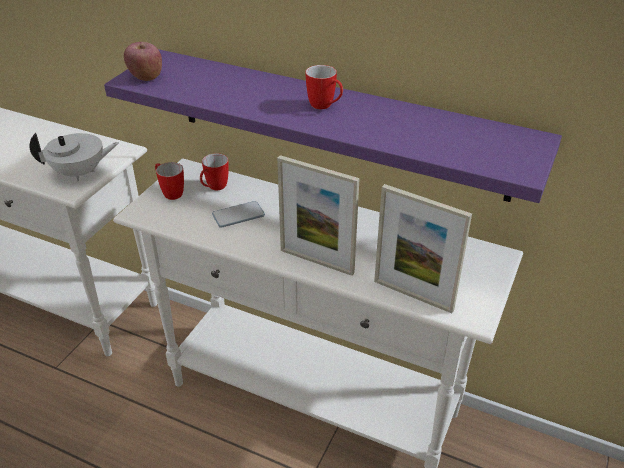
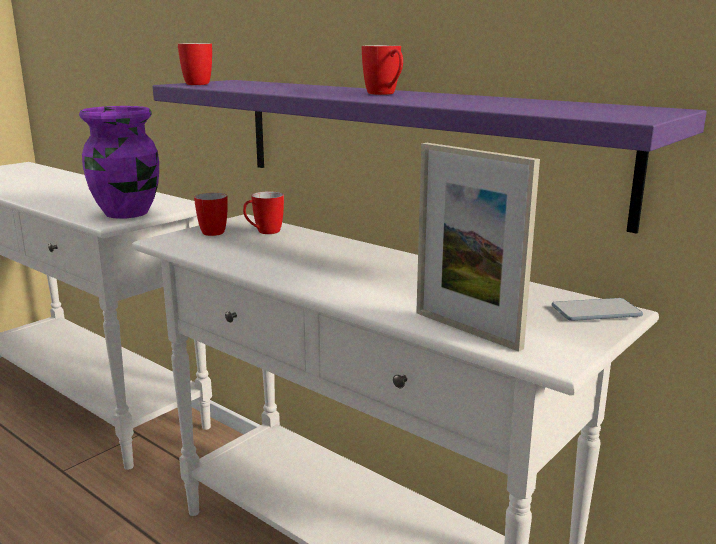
camera: 15 degrees right, 20 degrees down
white teapot [29,133,119,181] -> purple vase [79,106,159,219]
apple [124,42,162,81] -> mug [178,43,212,85]
phone [212,201,265,228] -> phone moved to [552,298,643,321]
picture frame [277,155,360,276] -> none

